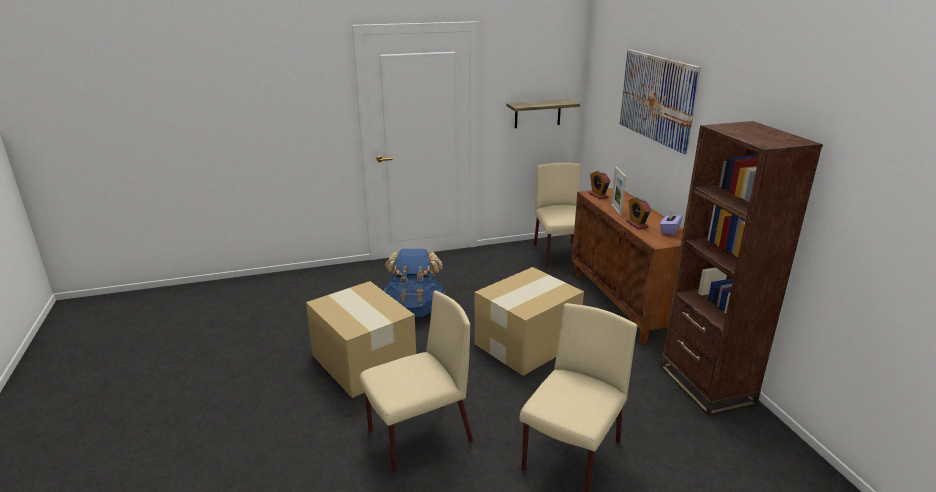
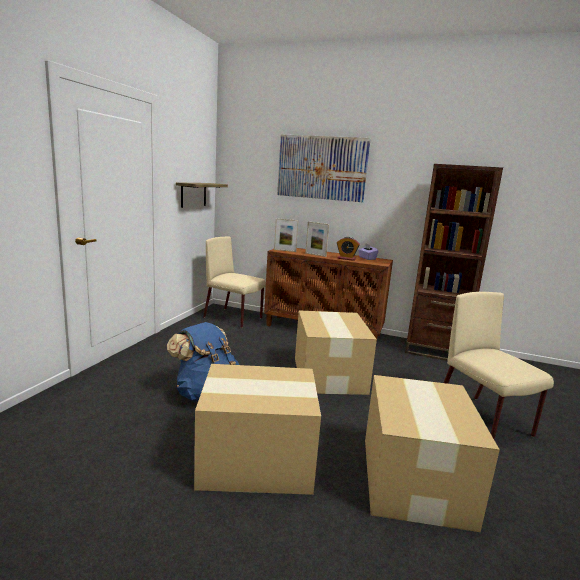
camera: 55 degrees left, 10 degrees down
beige chair [360,290,473,473] -> cardboard box [365,375,500,532]
alarm clock [588,170,610,199] -> picture frame [274,218,299,252]

